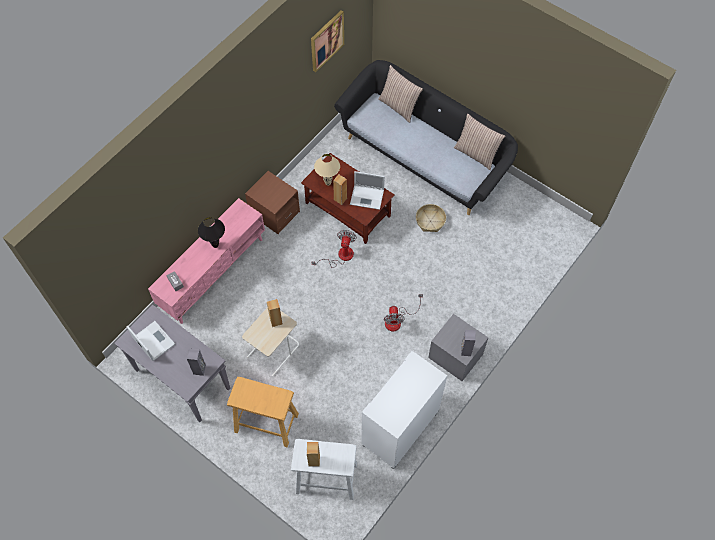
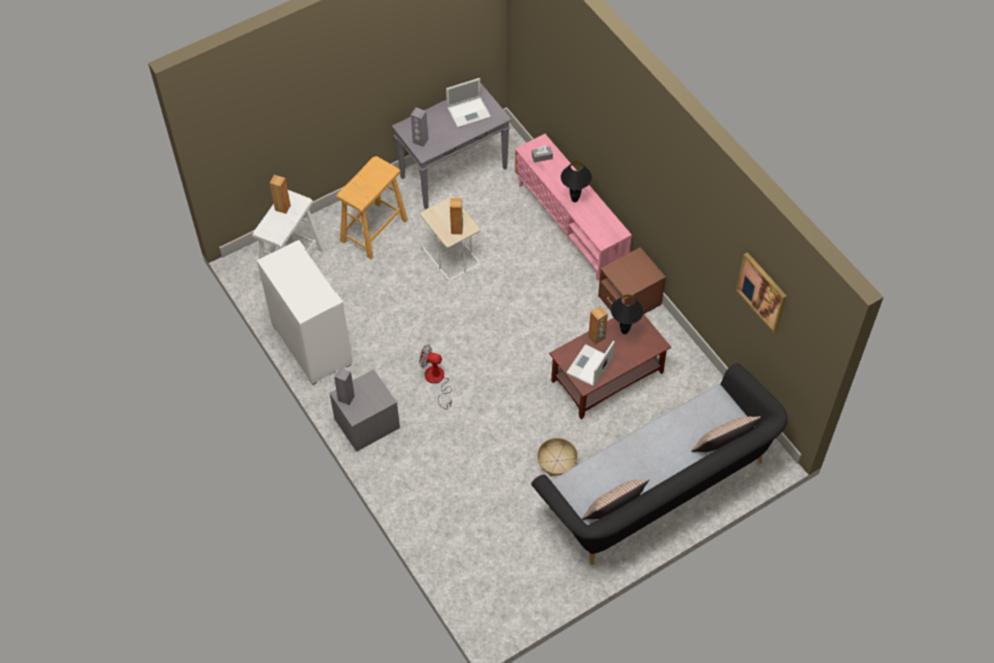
camera: 110 degrees right, 5 degrees down
fan [312,230,357,268] -> none
beige table lamp [314,154,340,186] -> black table lamp [611,294,644,334]

